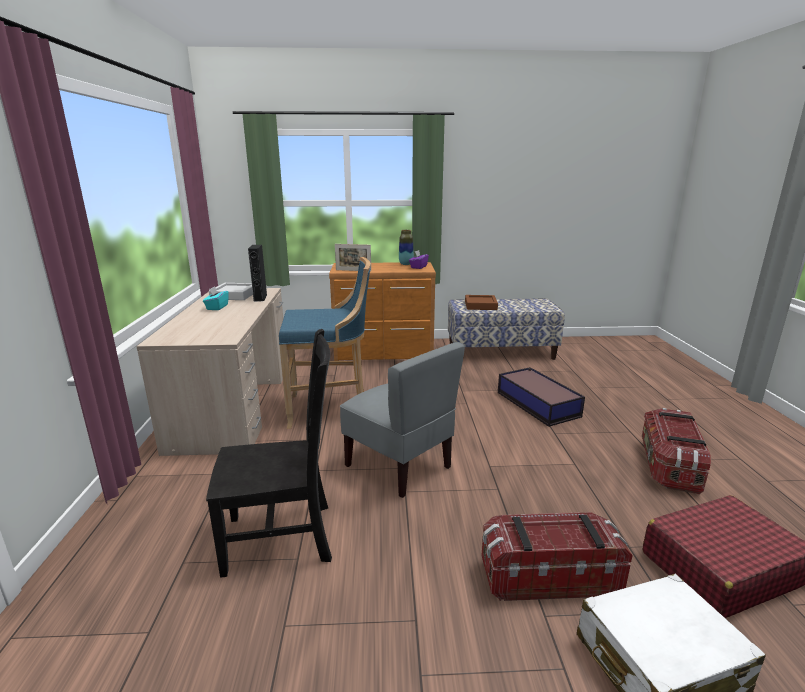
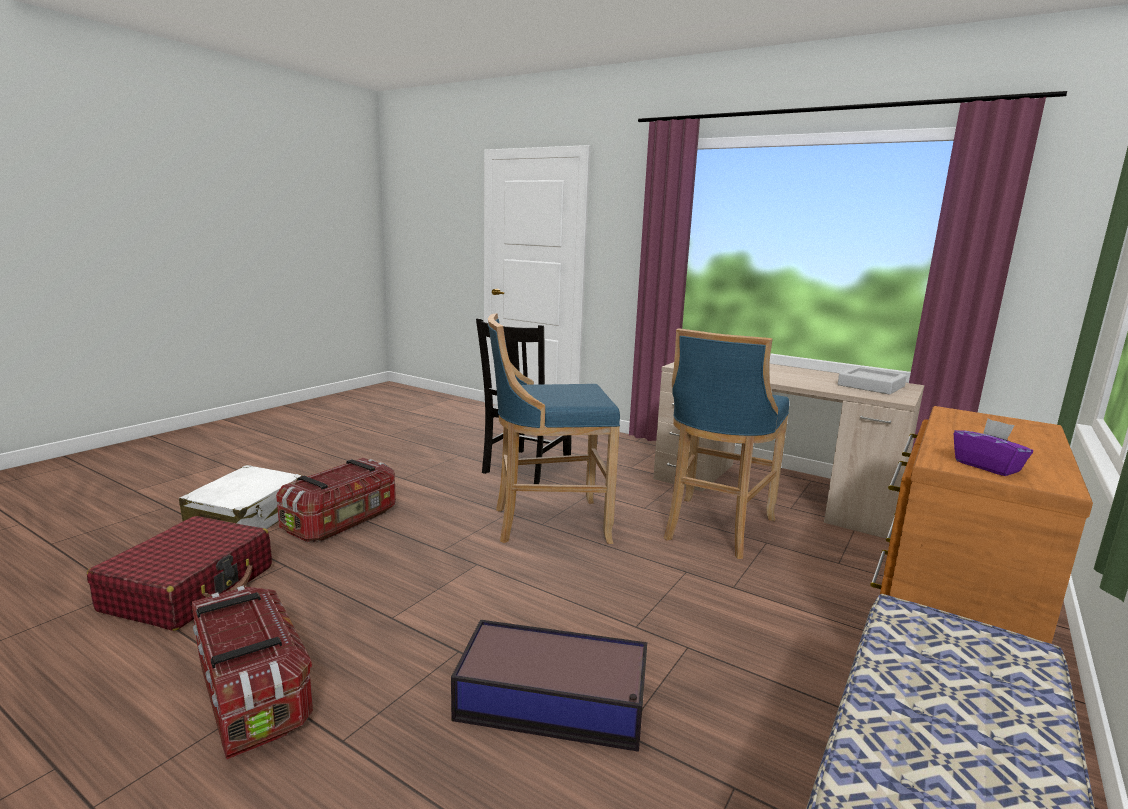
camera: 125 degrees right, 5 degrees down
turquoise tissue box [203,286,229,310] -> none
black speaker [248,245,267,302] -> none
picture frame [335,244,371,271] -> none
grey chair [340,342,465,498] -> blue stool [488,313,620,544]
vase [399,230,414,265] -> none
brown tray [465,295,498,310] -> none

